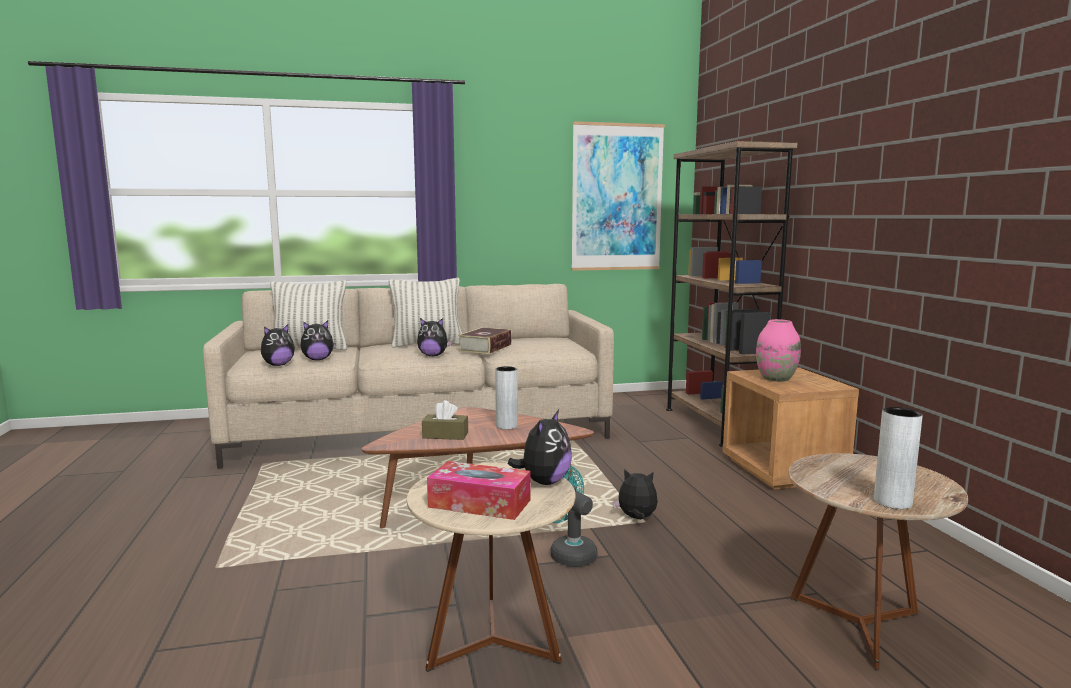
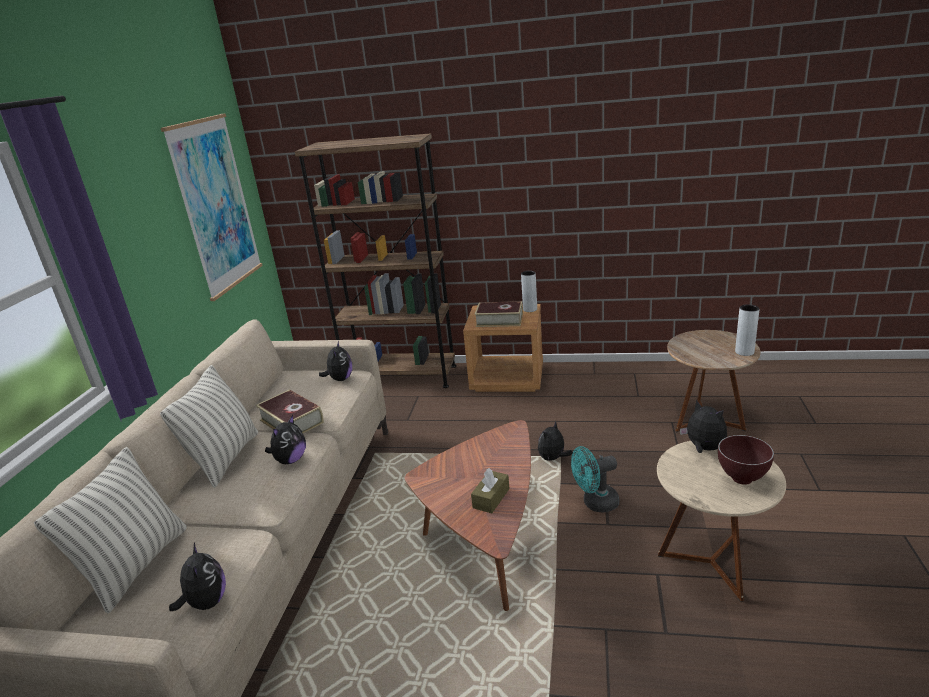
camera: 65 degrees left, 15 degrees up
plush toy [301,321,335,360] -> plush toy moved to [319,341,352,381]
tissue box [427,461,531,520] -> brown bowl [718,435,774,485]
grey vase [495,366,518,430] -> grey vase moved to [521,271,537,312]
pink vase [756,319,801,382] -> book [475,301,523,327]

